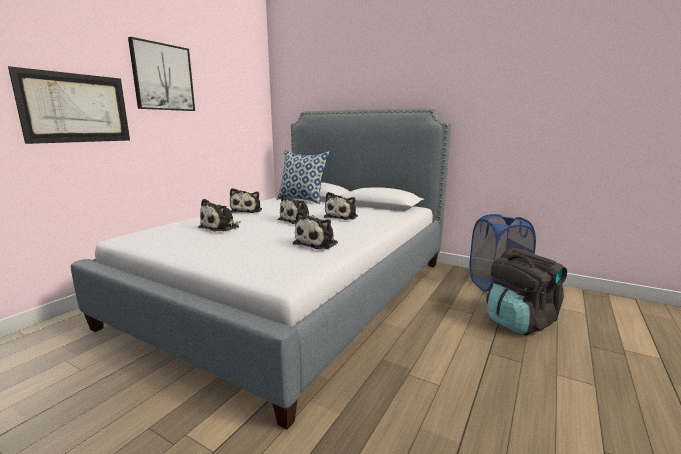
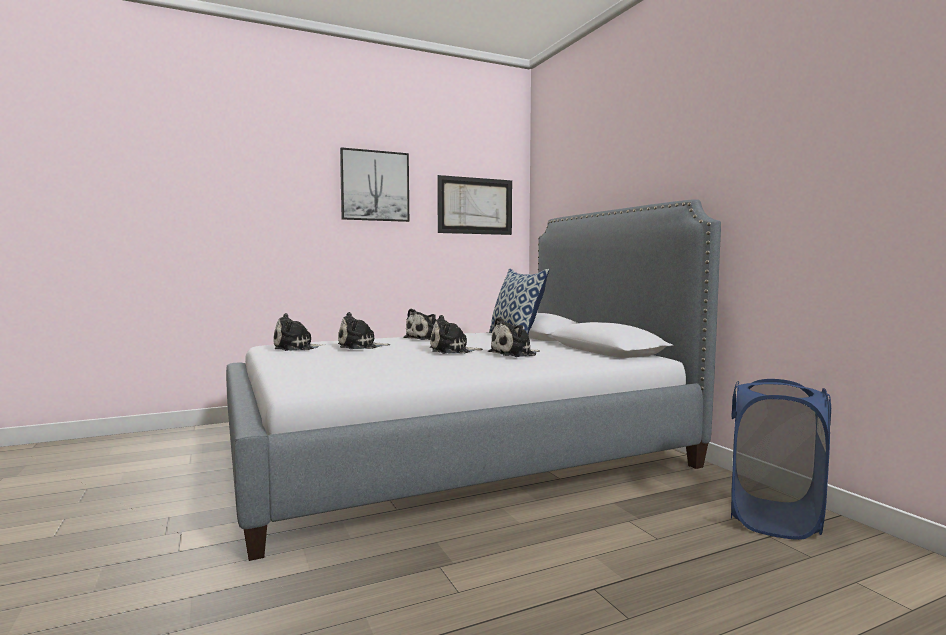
camera: 35 degrees right, 10 degrees down
picture [8,66,130,144] -> picture moved to [437,175,512,235]
plush toy [293,211,338,249] -> plush toy moved to [273,313,322,351]
black backpack [486,248,567,335] -> none

